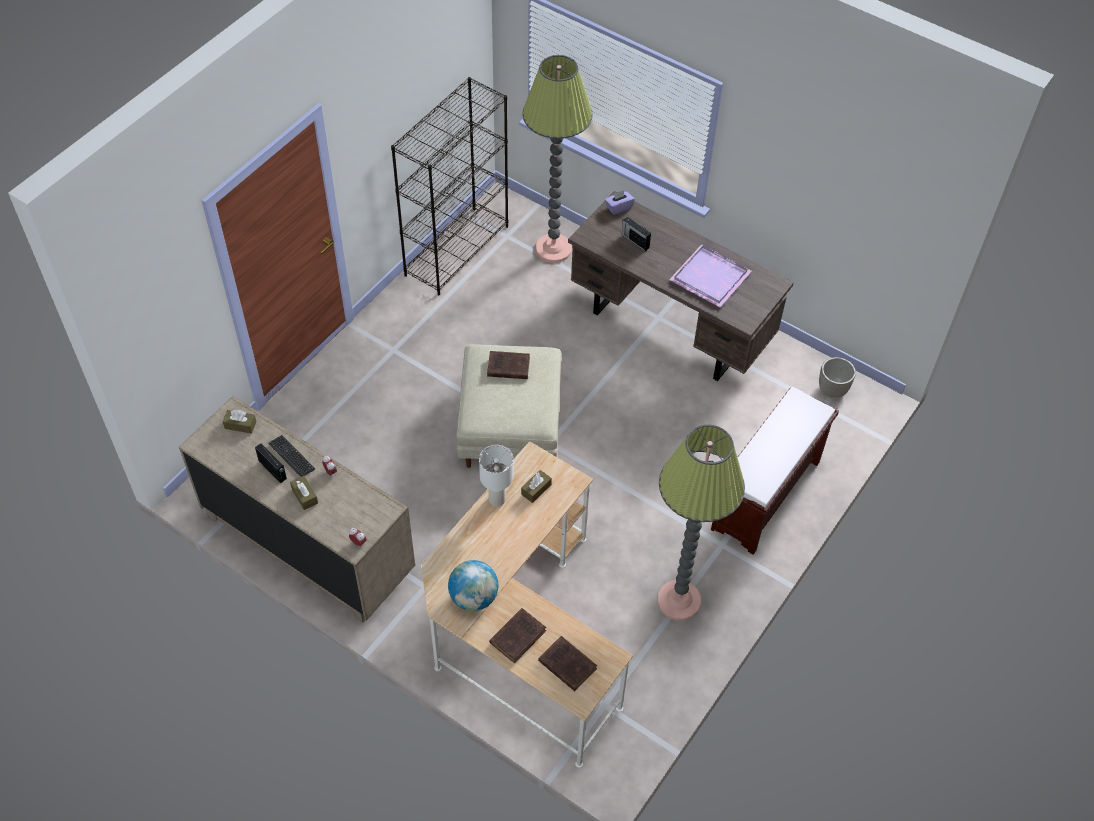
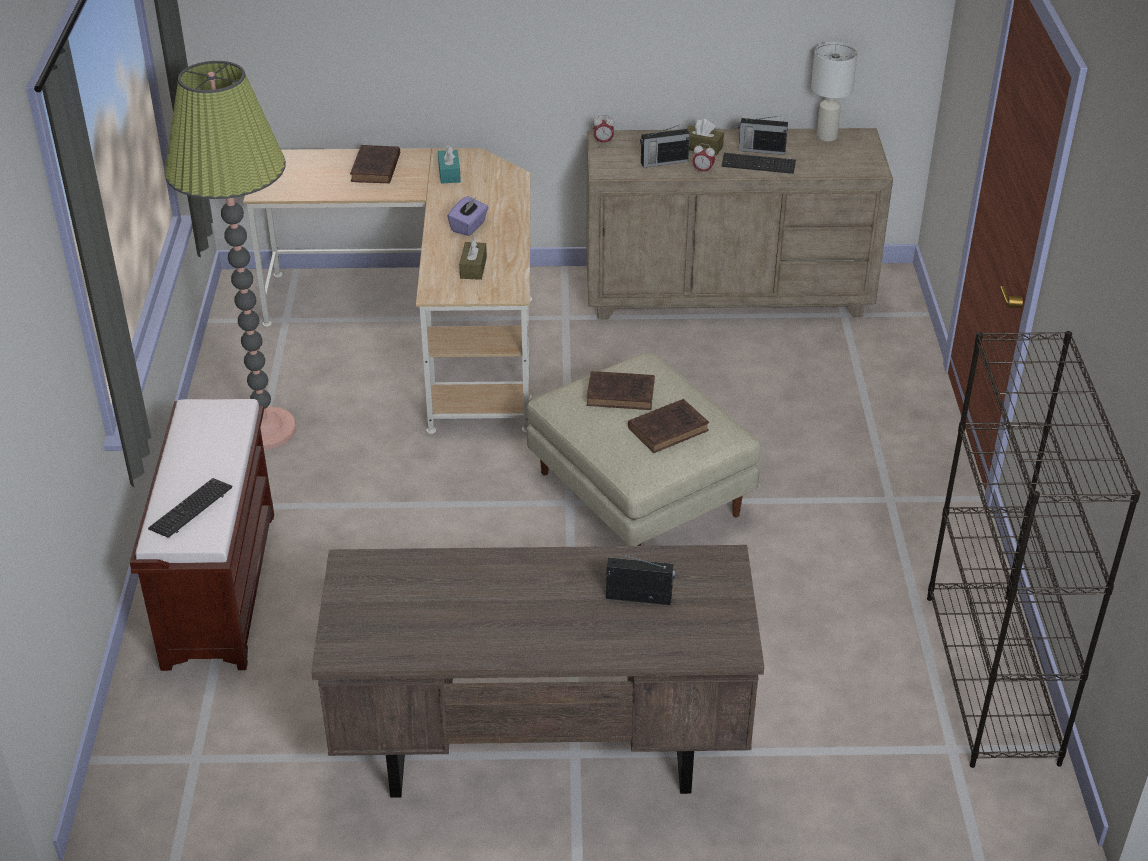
camera: 145 degrees right, 15 degrees down
brown tissue box [223,410,256,434] -> none
globe [448,560,498,611] -> turquoise tissue box [438,144,461,184]
white table lamp [479,445,513,507] -> white table lamp moved to [811,42,858,141]
floor lamp [522,55,593,263] -> none
brown book [538,636,597,691] -> brown book moved to [586,371,655,410]
purple tissue box [605,190,635,215] -> purple tissue box moved to [447,196,489,236]
purple tray [669,244,752,307] -> none
planter [819,357,856,398] -> none
none -> keyboard [148,478,232,538]
none -> radio [640,125,690,168]

